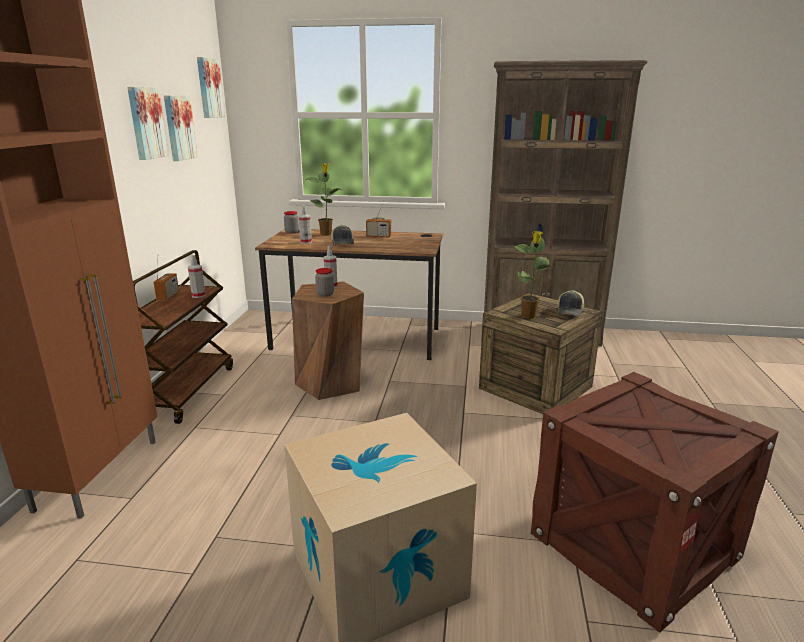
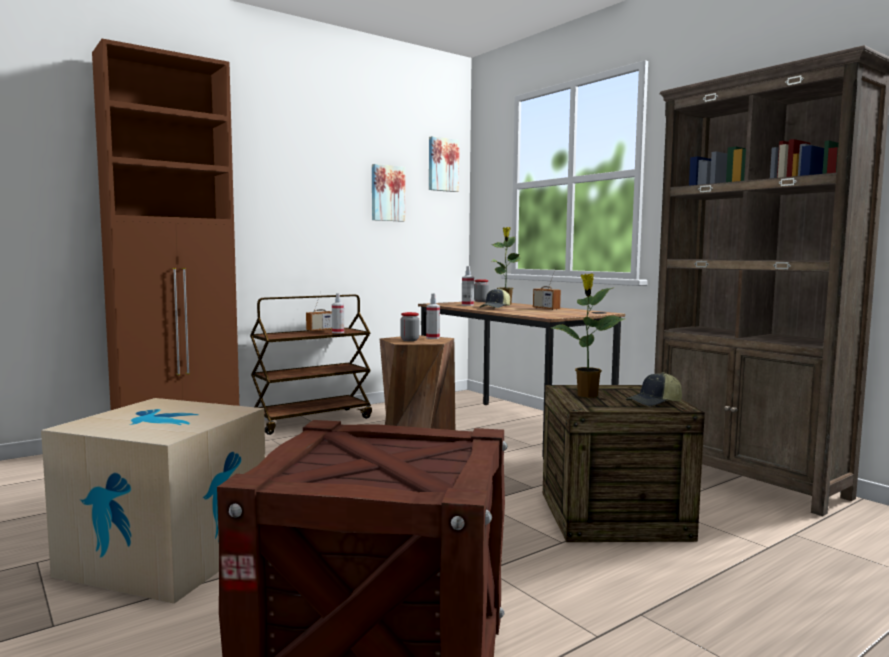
camera: 45 degrees right, 15 degrees down
picture [127,87,169,160] -> none

